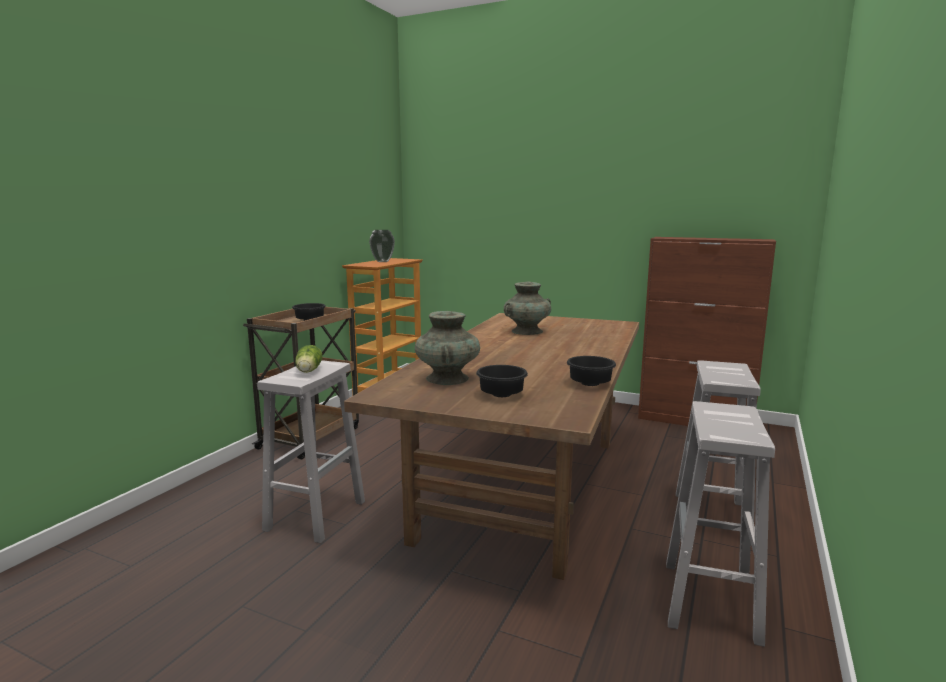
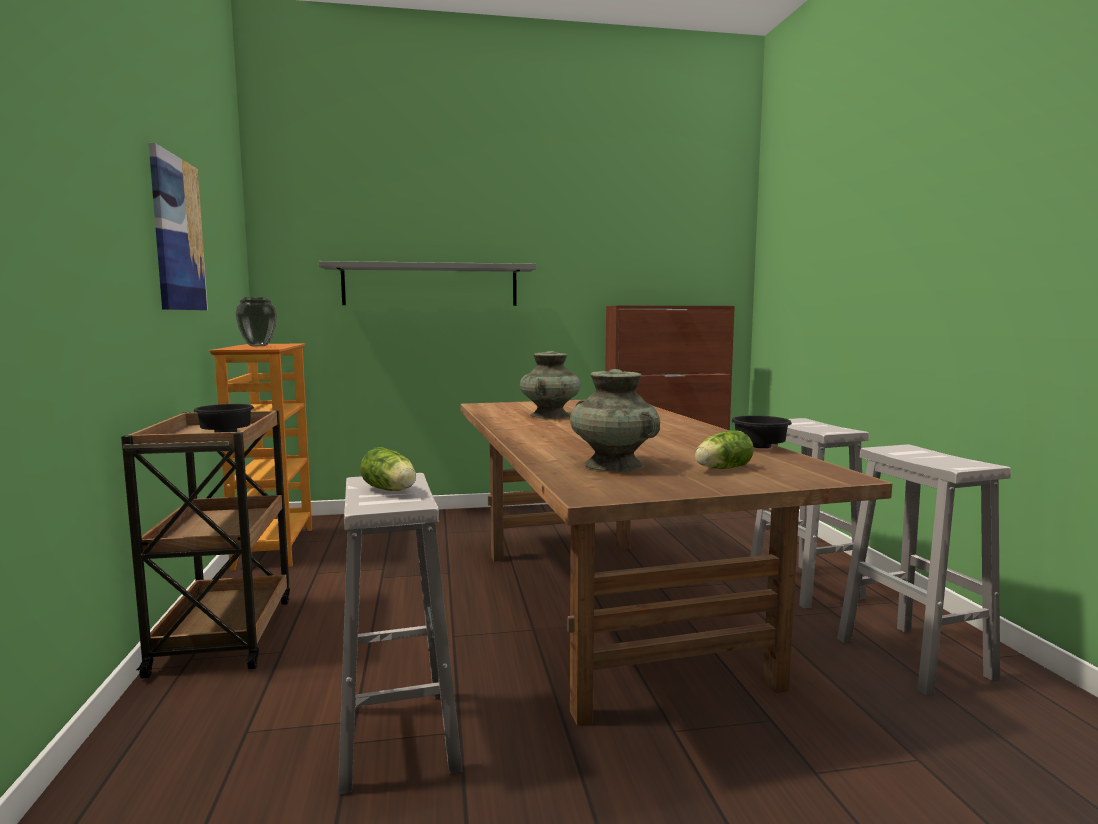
camera: 35 degrees left, 5 degrees down
black bowl [476,365,528,397] -> lettuce [695,430,754,469]
none -> picture [149,143,208,310]
none -> grey shelf [318,261,536,306]

